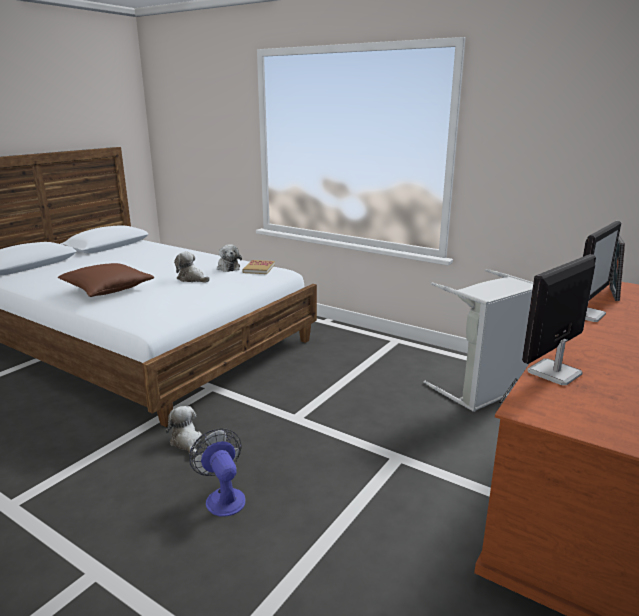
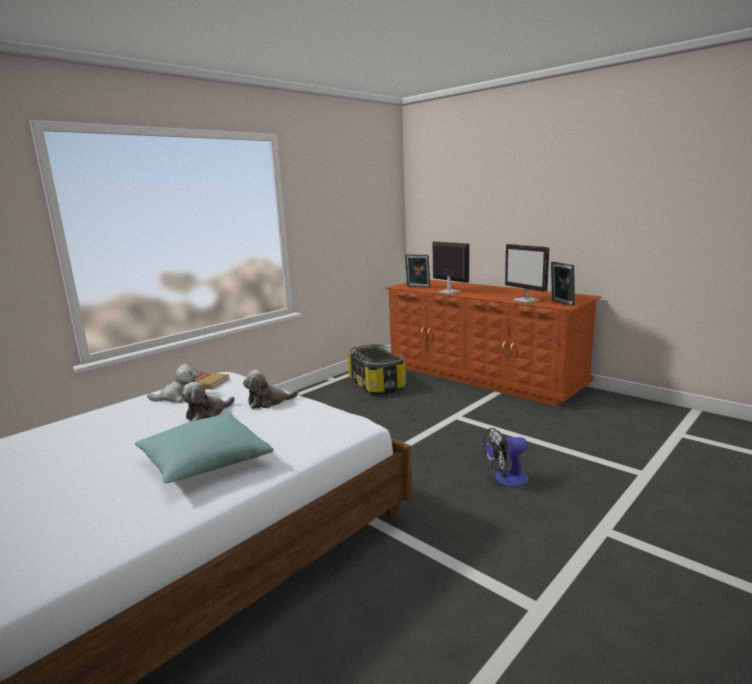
camera: 80 degrees left, 5 degrees down
brown pillow [58,263,154,297] -> turquoise pillow [135,413,274,483]
plush toy [166,406,202,455] -> plush toy moved to [243,370,298,409]
grey laundry basket [423,269,533,412] -> storage box [348,344,406,395]
none -> picture frame [551,262,575,306]

